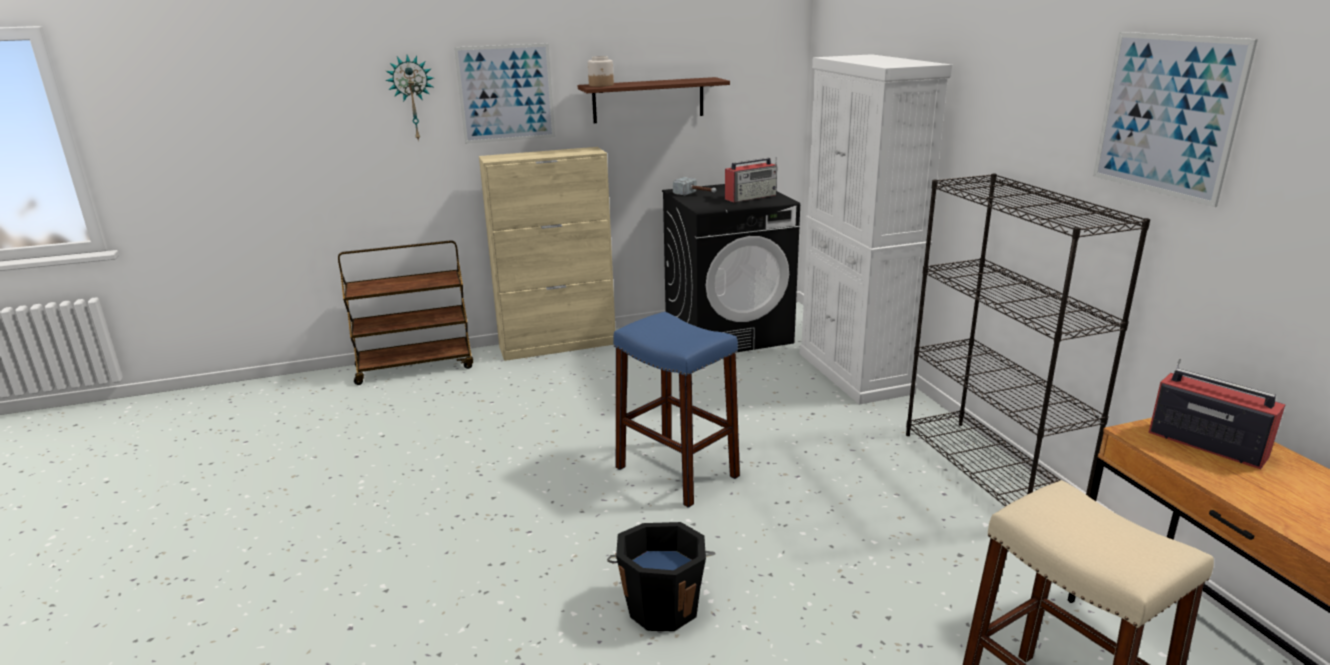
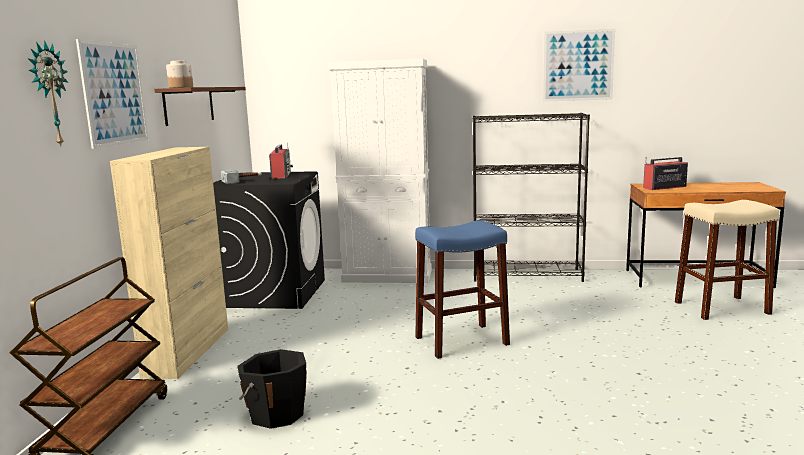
camera: 65 degrees left, 10 degrees down
black bucket [607,522,716,631] -> black bucket moved to [238,349,307,429]

